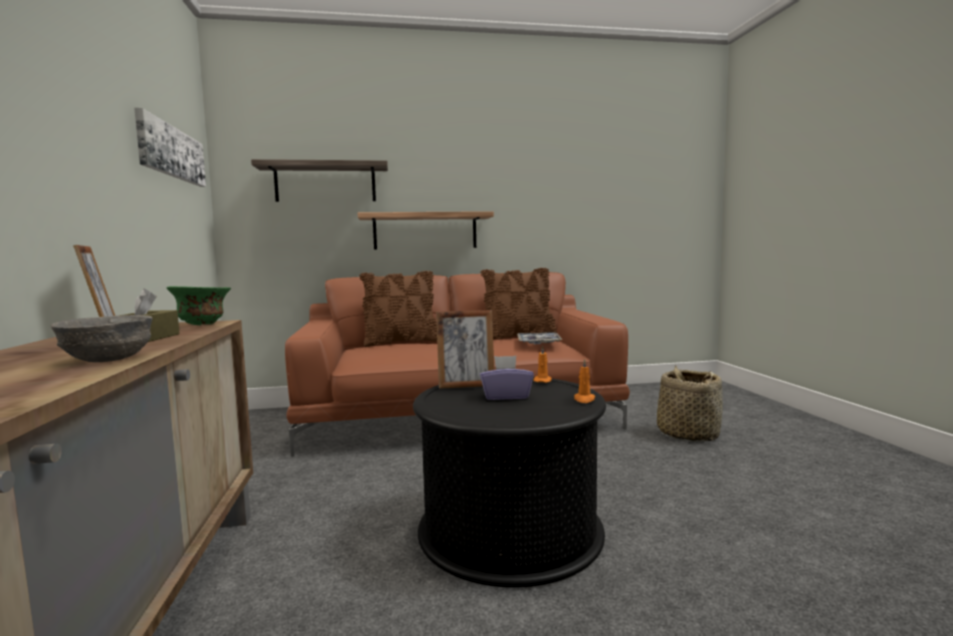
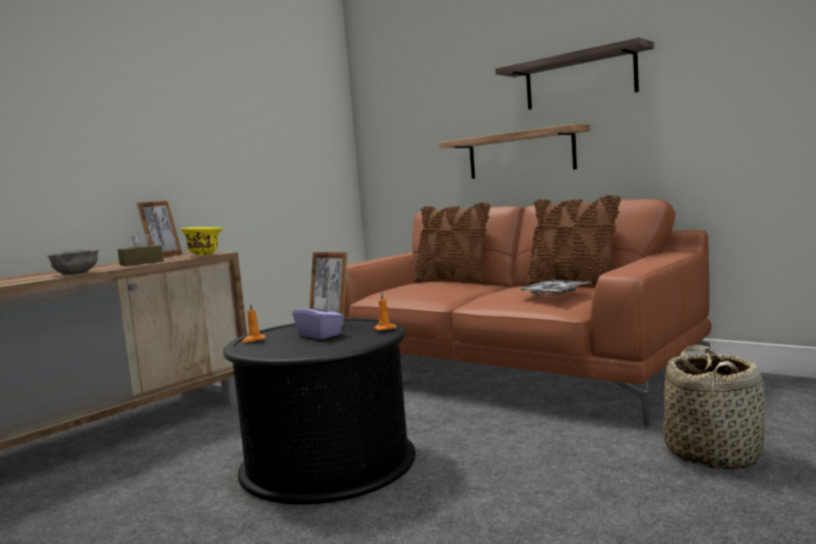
camera: 50 degrees right, 0 degrees up
picture [134,108,206,187] -> none
green bowl [166,286,231,325] -> yellow bowl [180,227,222,255]
shelf [251,159,388,202] -> shelf moved to [495,37,654,110]
orange candle [574,359,595,403] -> orange candle moved to [242,303,265,343]

